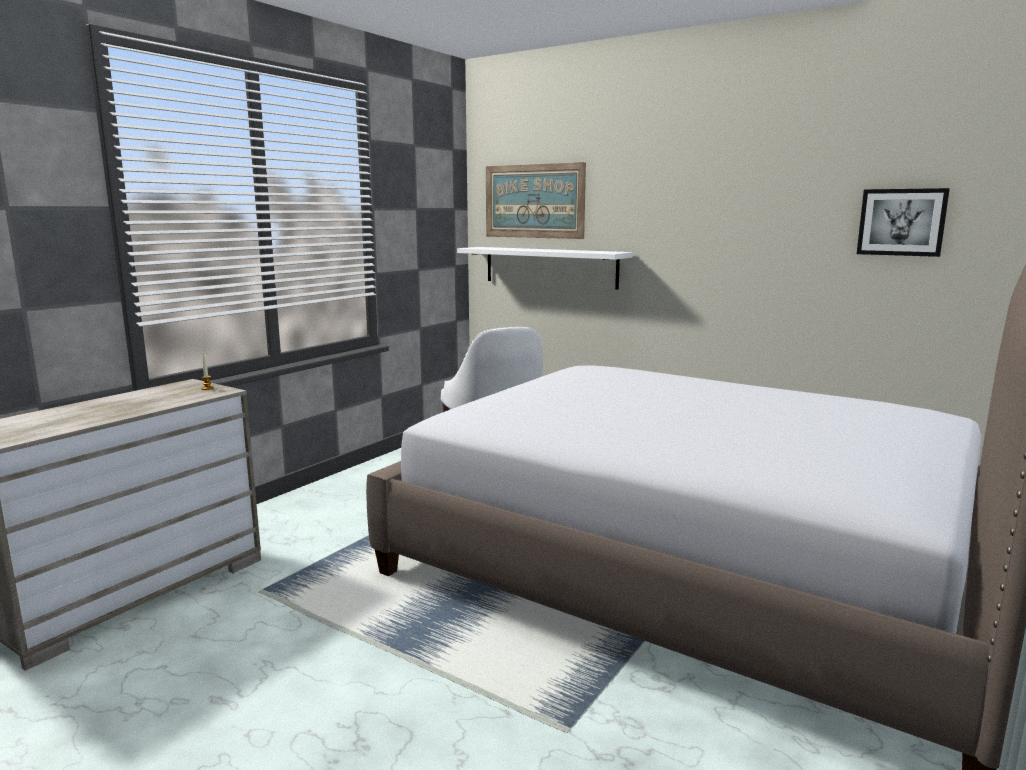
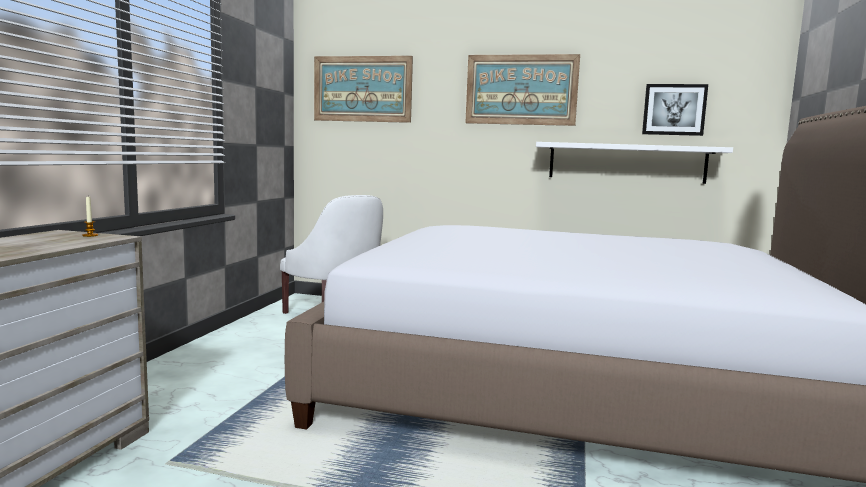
camera: 20 degrees left, 5 degrees down
white shelf [457,247,633,289] -> white shelf moved to [536,142,733,184]
none -> picture [465,54,580,126]

